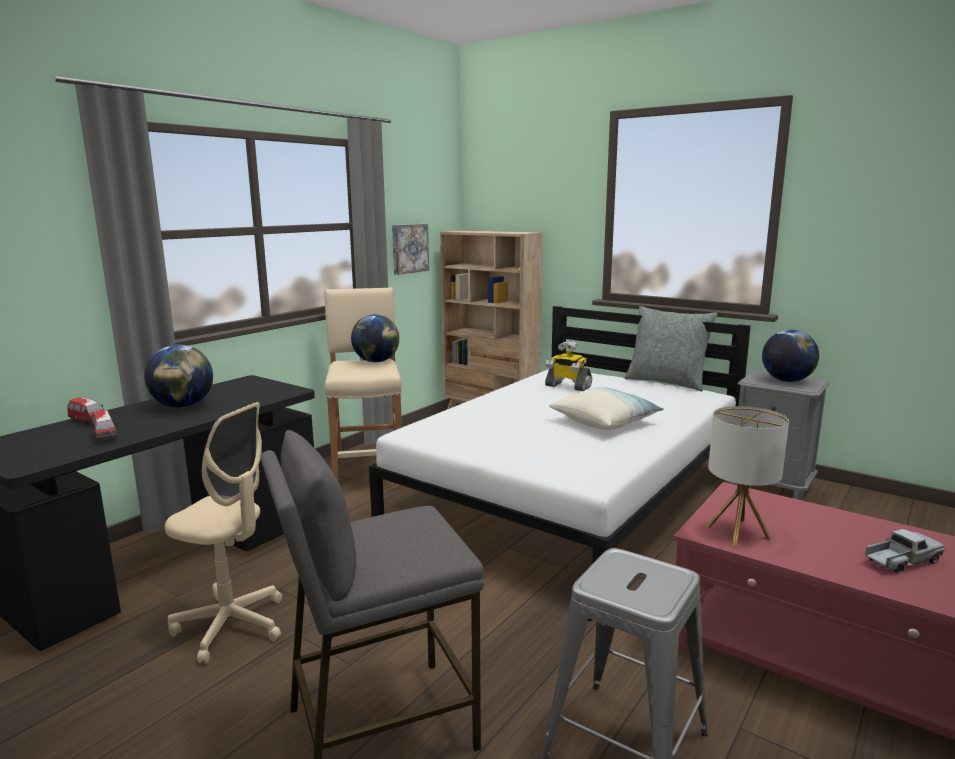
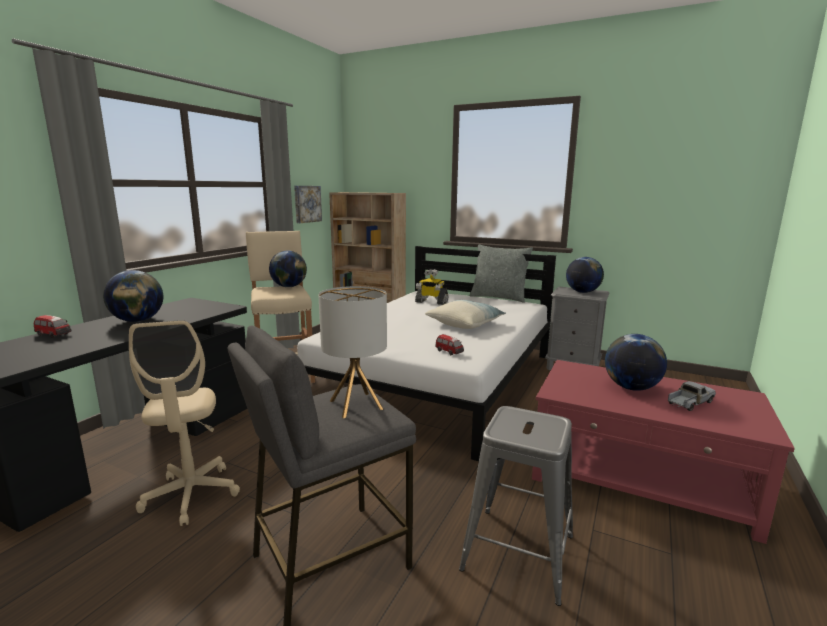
camera: 10 degrees left, 0 degrees up
toy car [92,410,117,442] -> toy car moved to [435,334,464,355]
beige office chair [165,402,282,663] -> beige office chair turned 60 degrees clockwise [129,320,240,526]
table lamp [706,406,789,547] -> table lamp moved to [318,286,387,418]
none -> globe [605,334,667,391]

